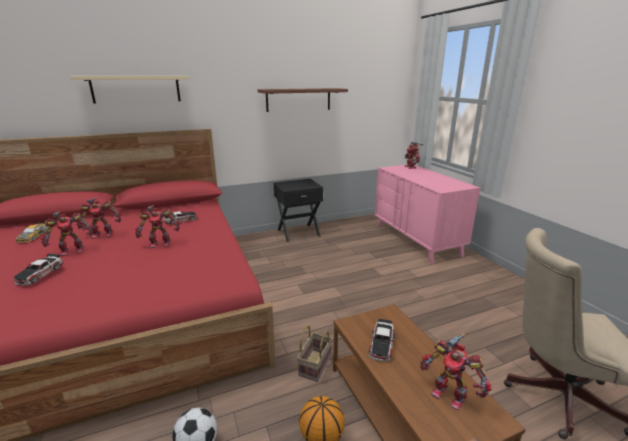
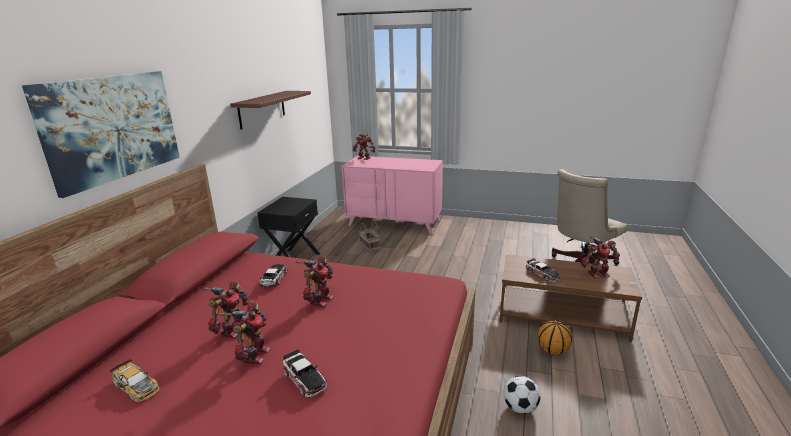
camera: 50 degrees left, 0 degrees up
beige shelf [70,76,190,103] -> picture [22,71,180,198]
basket [297,325,332,382] -> basket moved to [359,220,381,252]

